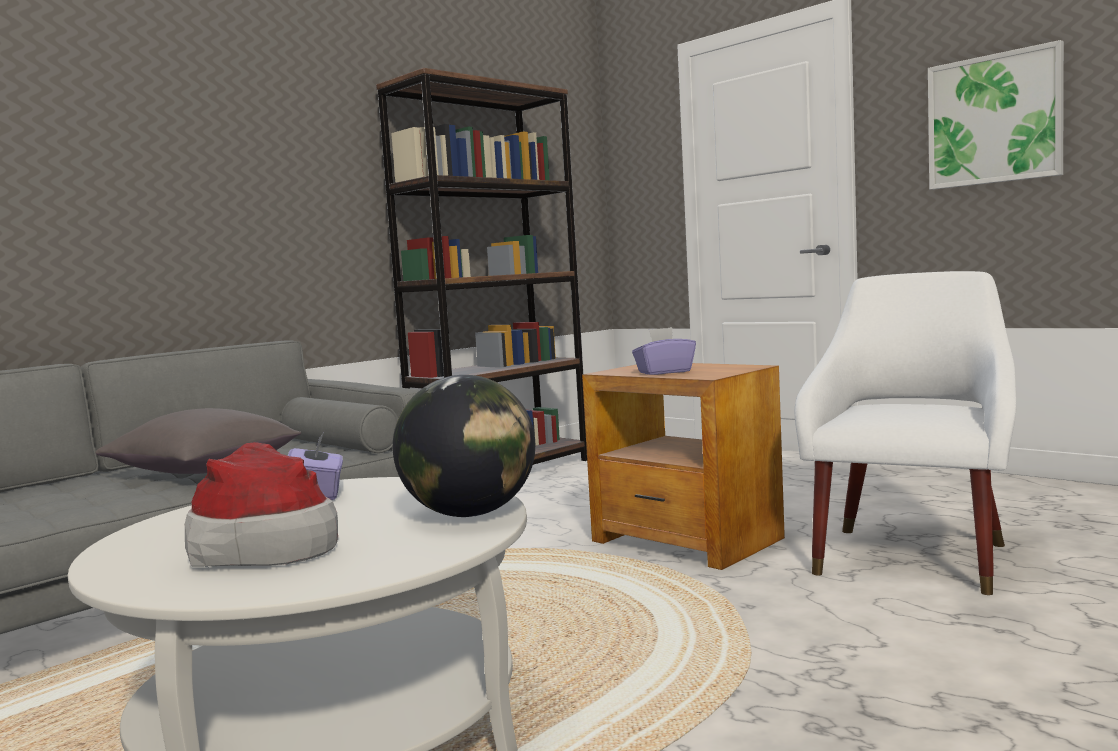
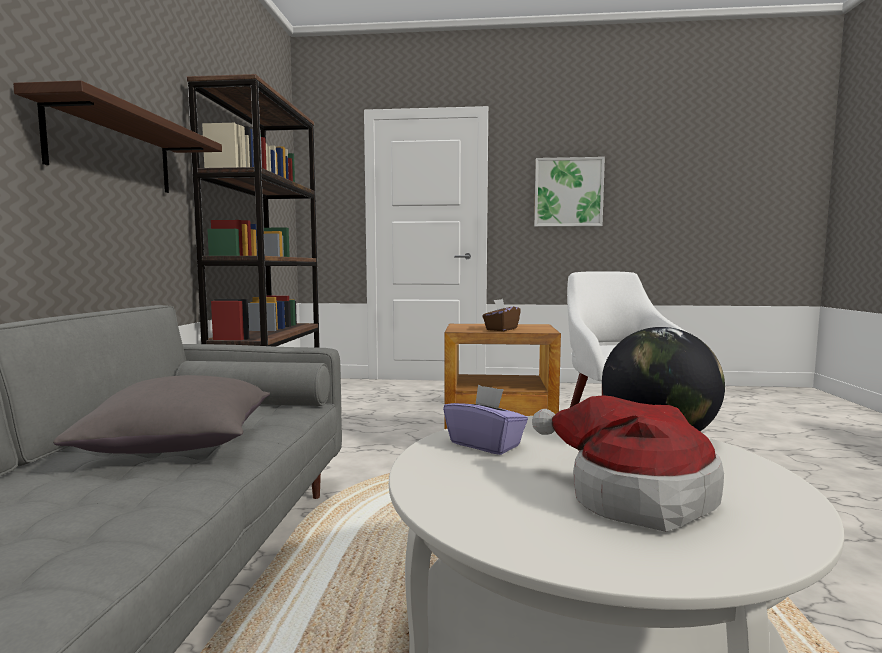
camera: 40 degrees left, 0 degrees up
purple tissue box [632,327,696,375] -> brown tissue box [482,299,521,331]
none -> shelf [13,80,222,193]

